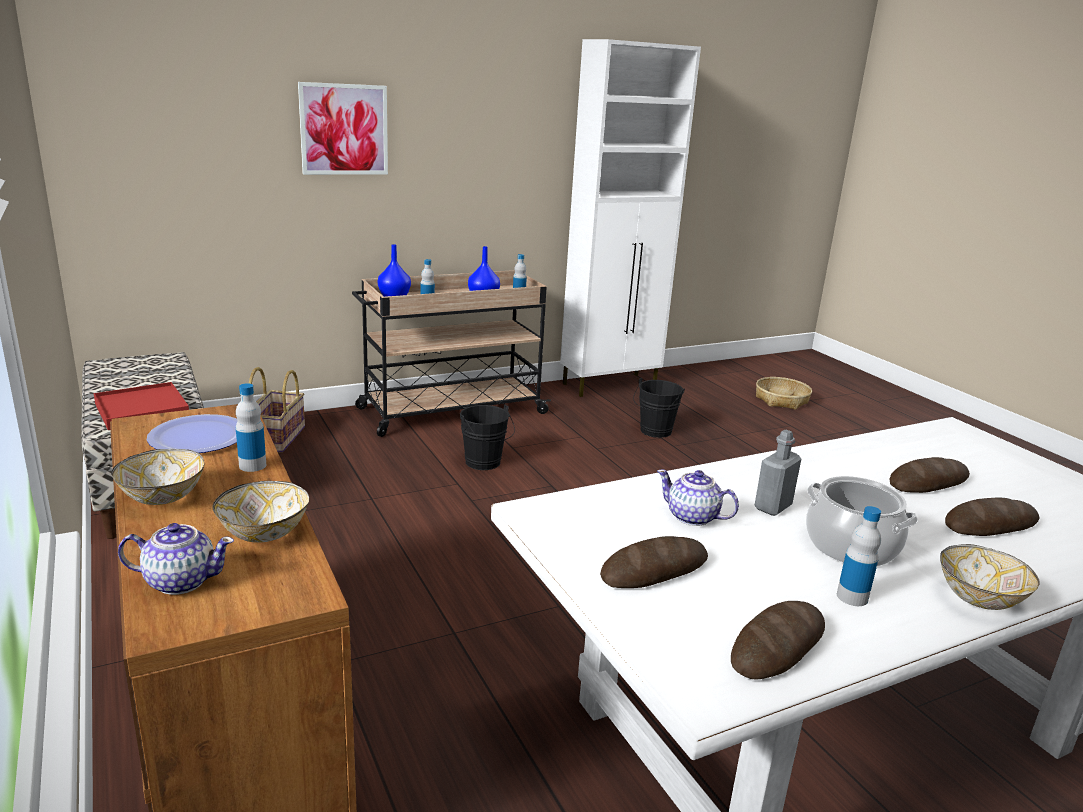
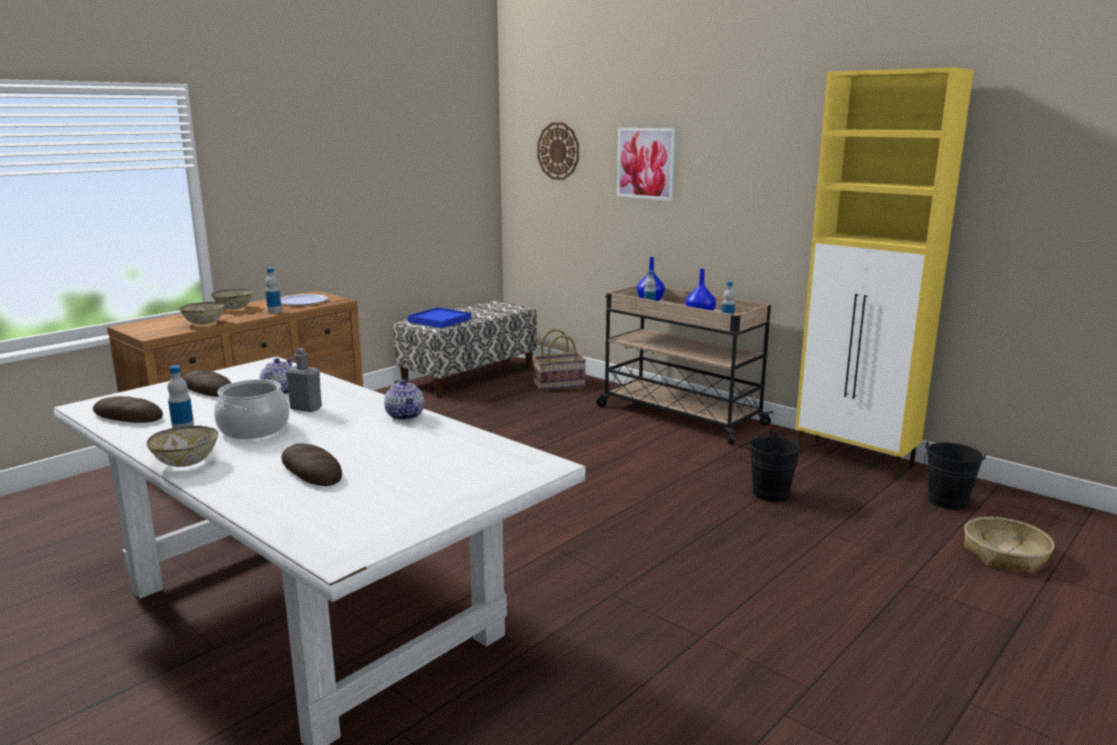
camera: 70 degrees right, 5 degrees down
red tray [93,382,189,430] -> blue tray [408,307,471,328]
teapot [118,523,234,595] -> teapot moved to [384,379,424,420]
black bucket [460,405,515,470] -> black bucket moved to [924,441,986,510]
white cabinet [560,39,701,397] -> yellow cabinet [795,67,974,479]
bread [890,457,970,493] -> none
none -> wall clock [537,122,579,180]

